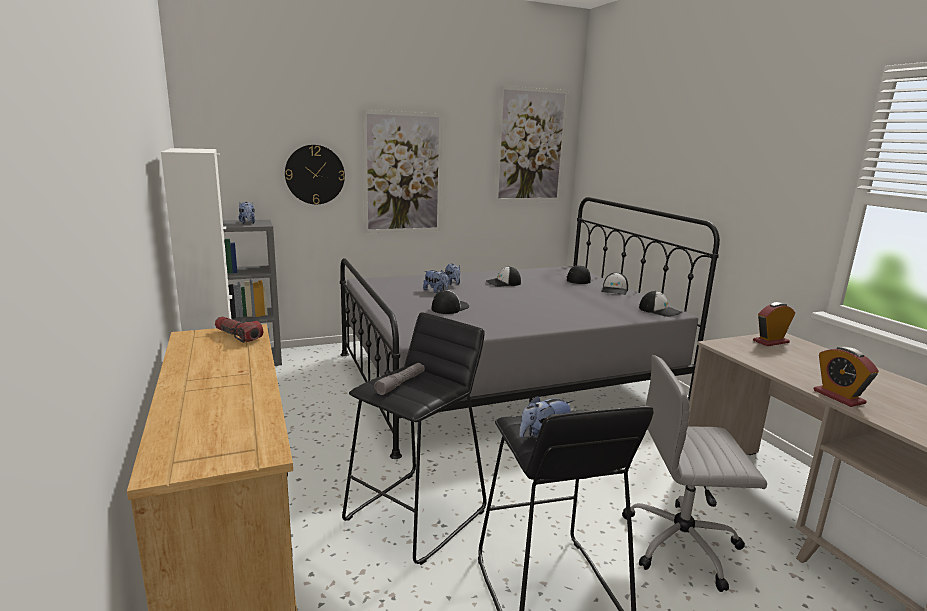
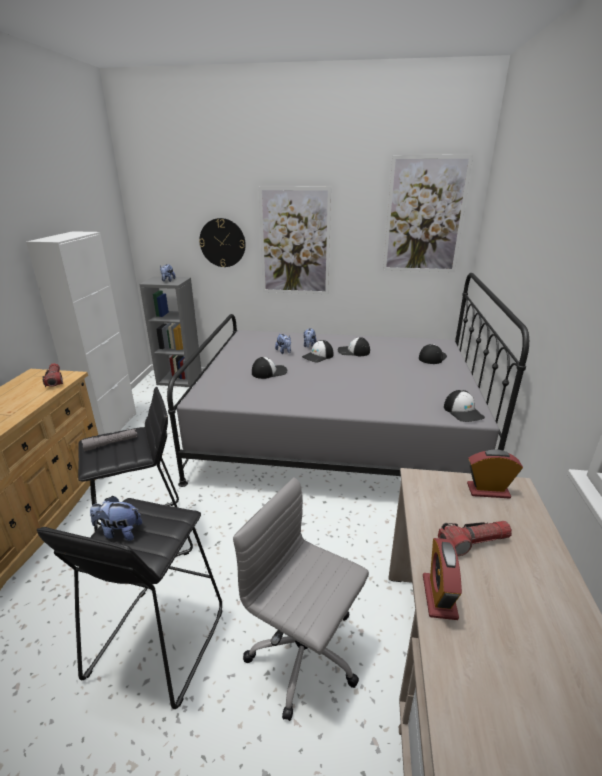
camera: 30 degrees right, 10 degrees up
cap [601,273,628,295] -> cap moved to [302,340,333,363]
none -> flashlight [438,521,512,556]

